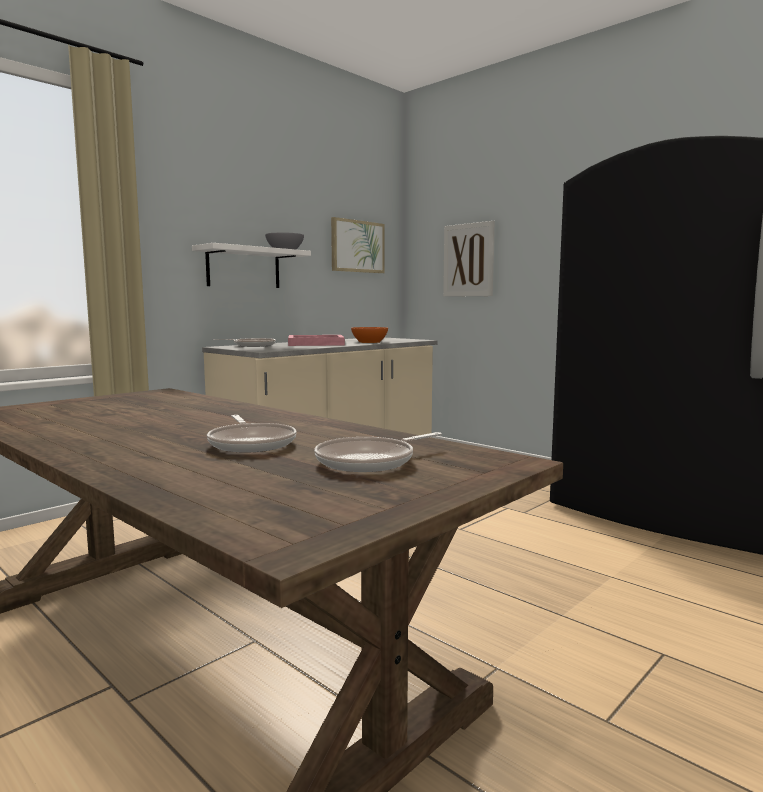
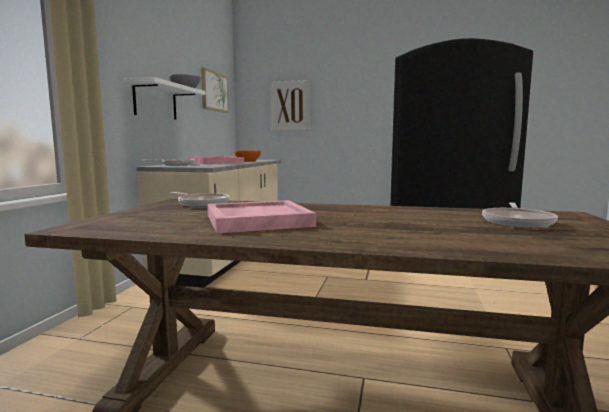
camera: 30 degrees left, 0 degrees up
frying pan [207,415,296,453] -> frying pan moved to [170,192,230,207]
none -> pink tray [207,200,316,233]

